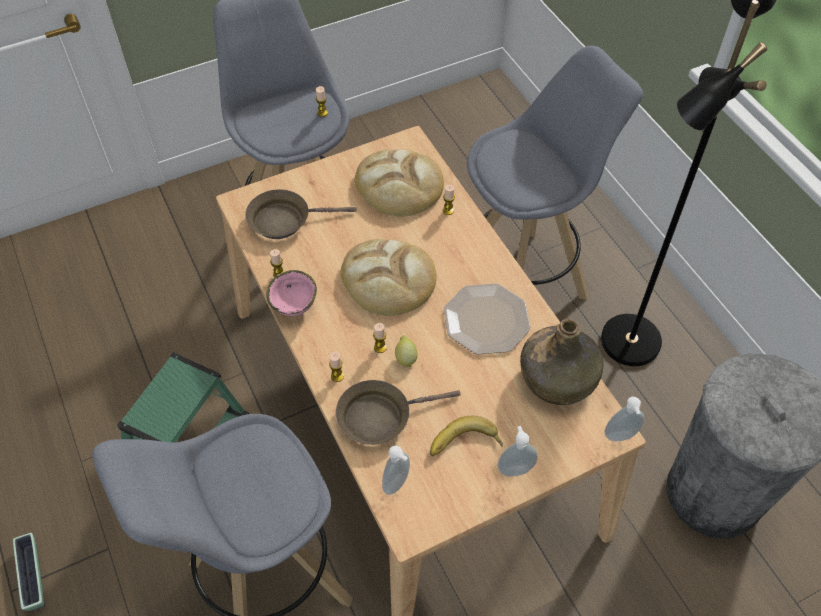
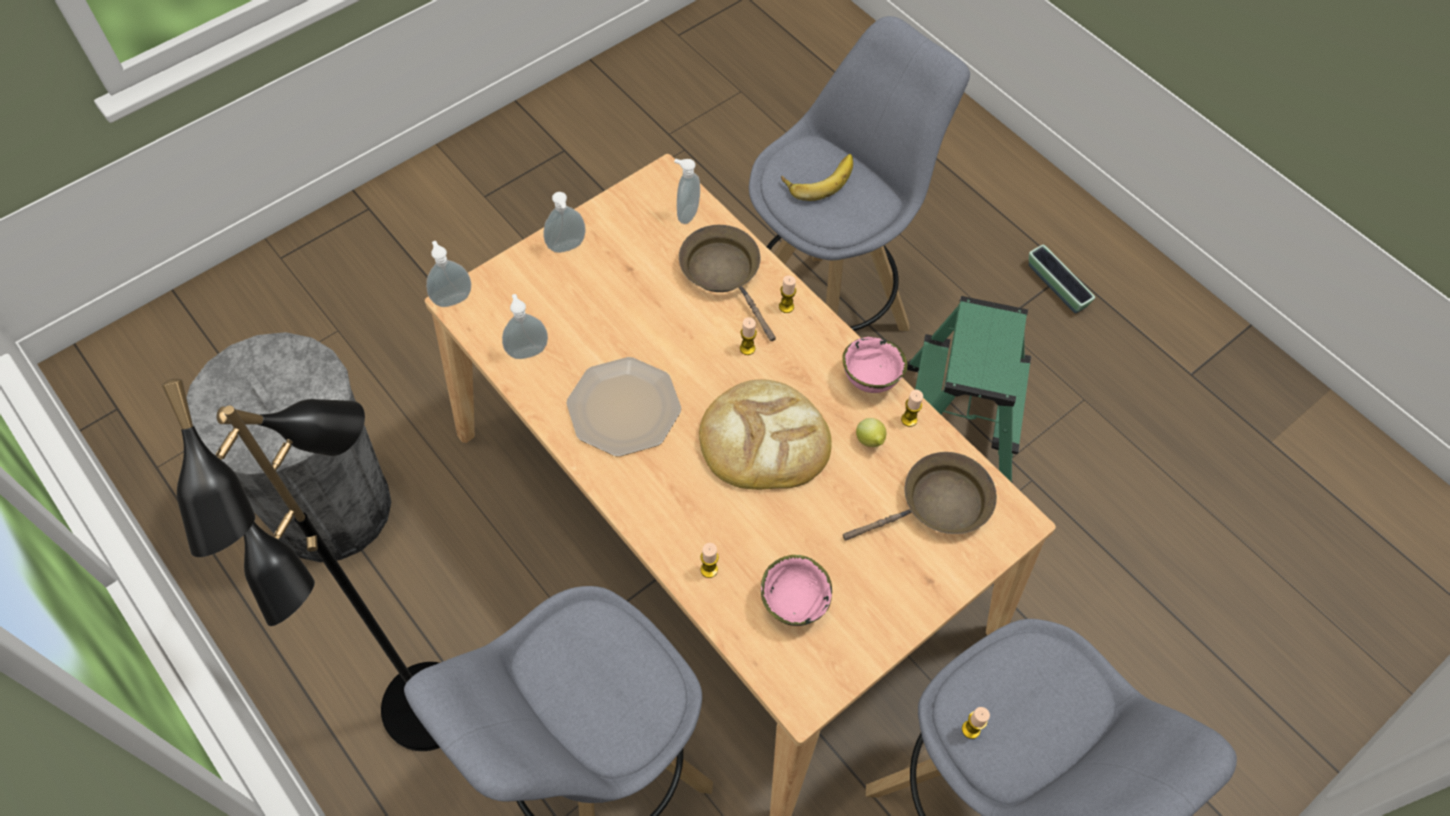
camera: 165 degrees right, 5 degrees up
brown frying pan [336,380,461,445] -> brown frying pan turned 90 degrees counterclockwise [679,225,776,341]
bread [354,149,444,217] -> pink bowl [761,555,832,626]
lemon [395,335,418,367] -> lemon moved to [856,418,886,447]
banana [430,416,503,456] -> banana moved to [781,154,853,201]
green bottle [520,318,603,405] -> soap dispenser [502,294,548,359]

